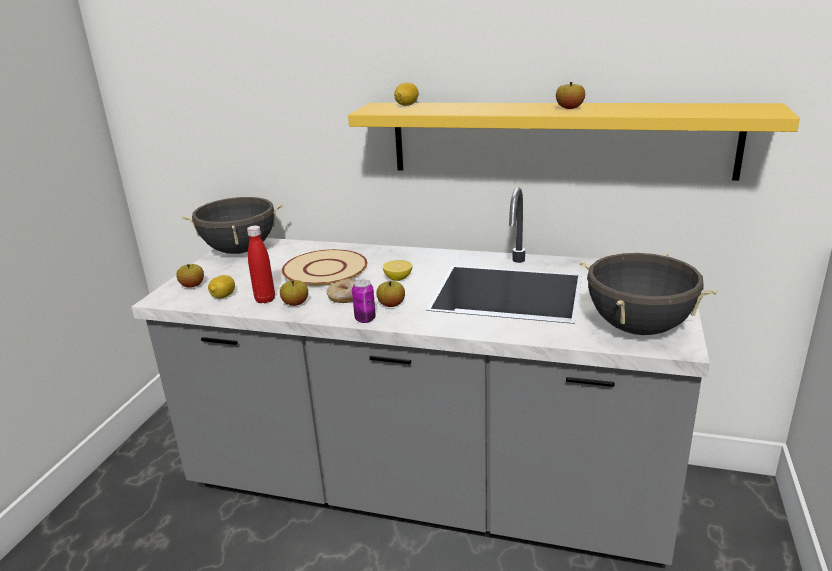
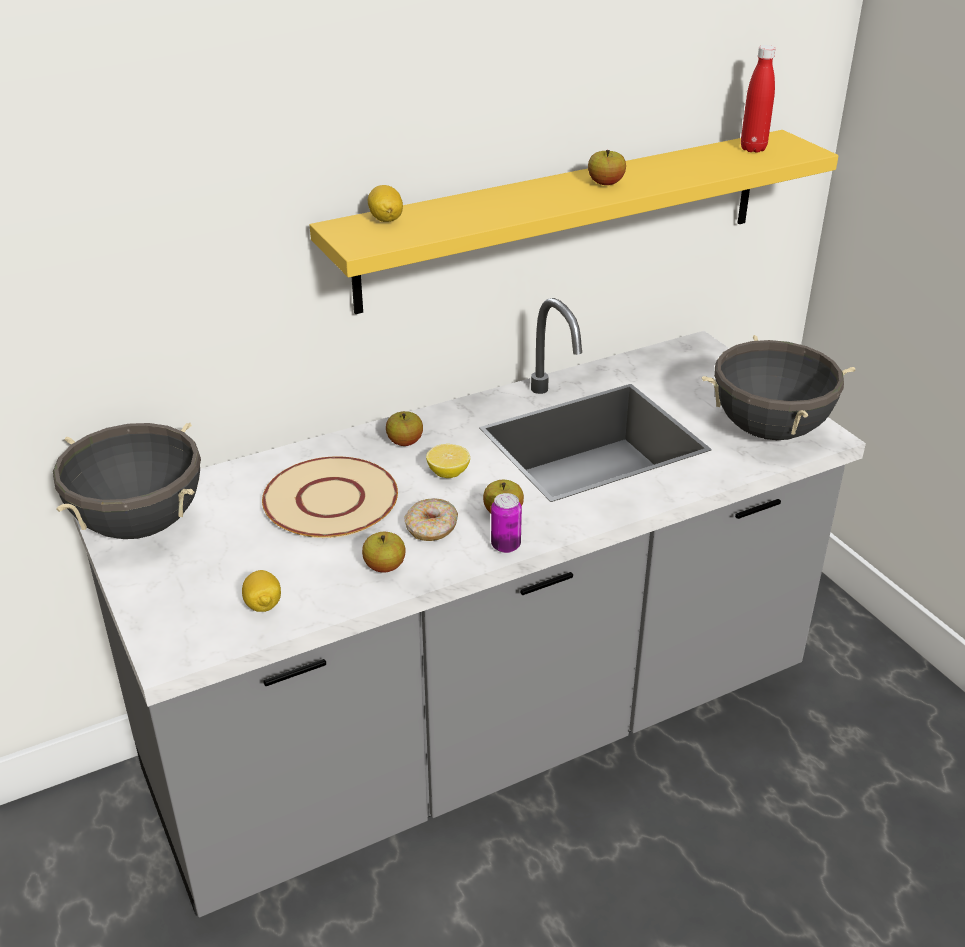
camera: 45 degrees left, 10 degrees up
apple [177,264,204,288] -> apple moved to [386,411,423,446]
red bottle [247,226,275,304] -> red bottle moved to [741,45,775,153]

